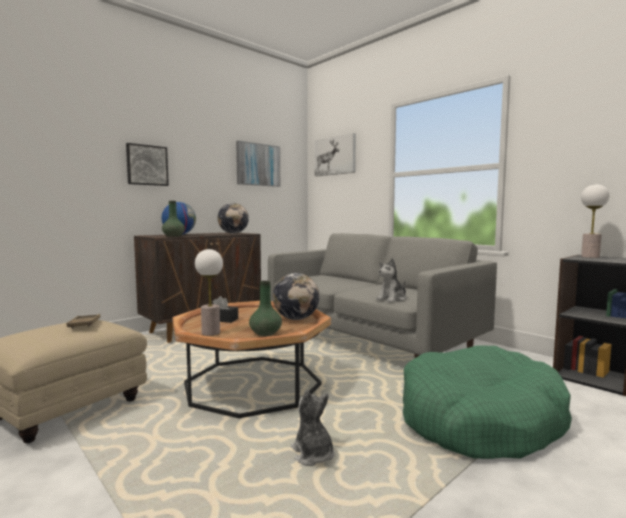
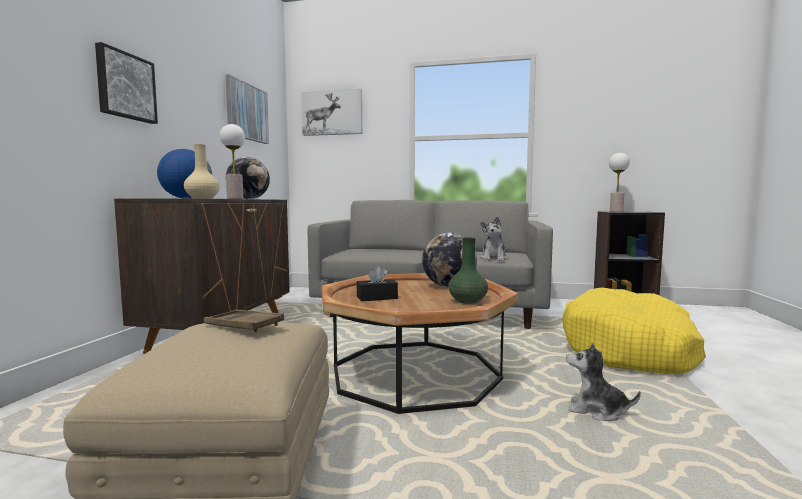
camera: 35 degrees left, 0 degrees up
green vase [162,201,185,237] -> beige vase [184,144,220,198]
table lamp [195,249,223,336] -> table lamp moved to [220,124,245,199]
green dog bed [403,345,572,459] -> yellow dog bed [562,287,706,374]

